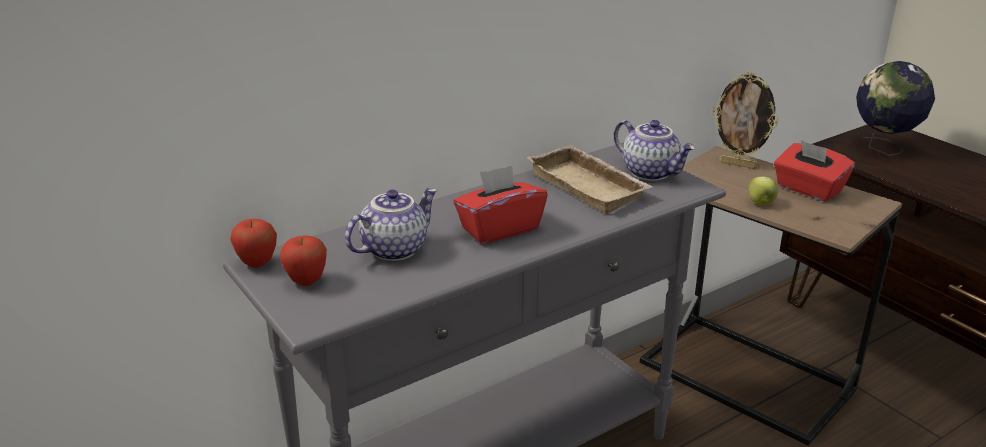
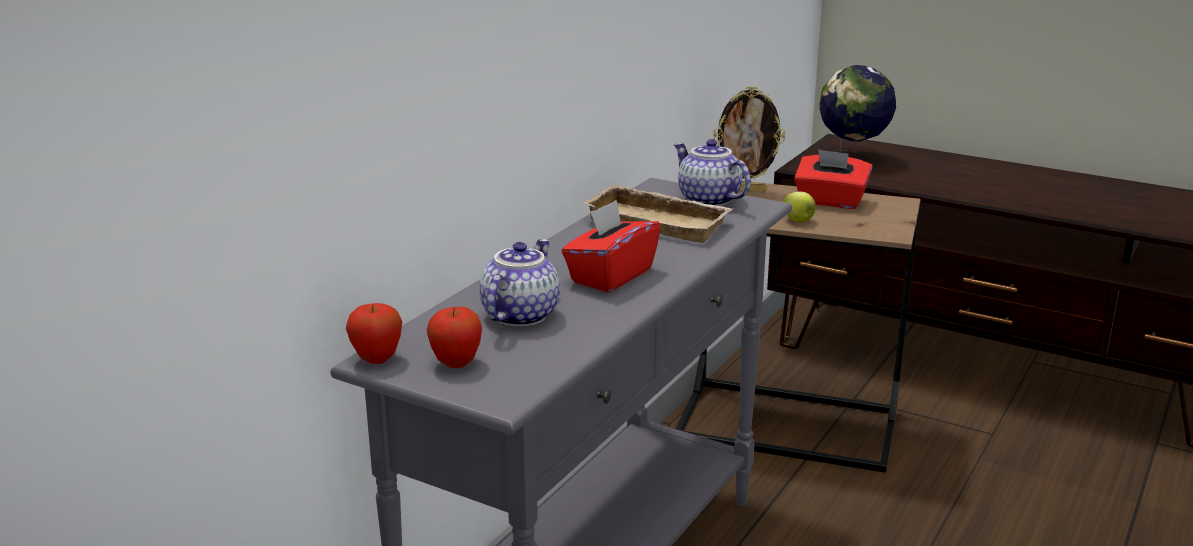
camera: 25 degrees left, 5 degrees down
teapot [614,120,695,181] -> teapot turned 150 degrees counterclockwise [674,139,751,206]

